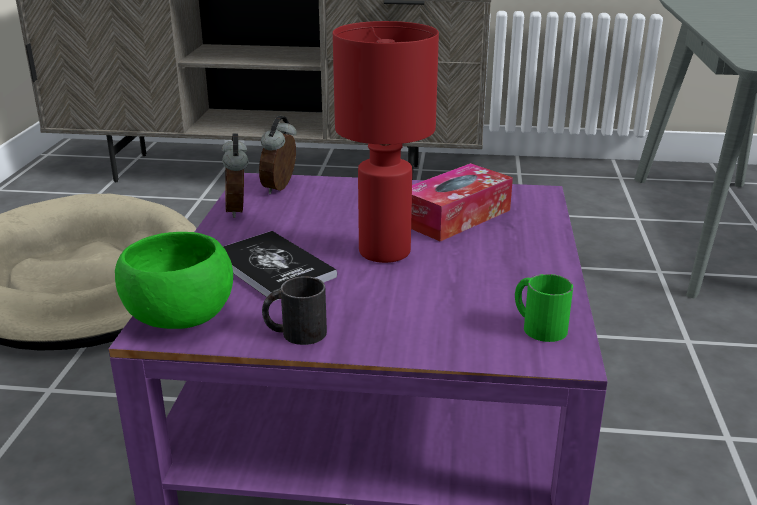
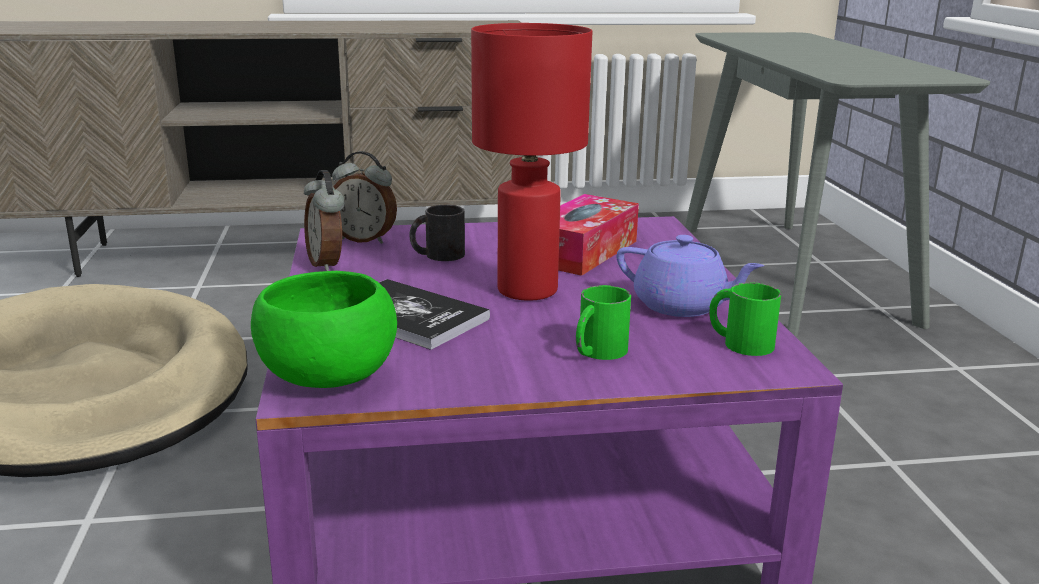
camera: 15 degrees left, 5 degrees down
alarm clock [259,116,297,194] -> alarm clock turned 75 degrees counterclockwise [332,151,397,244]
black mug [262,276,327,345] -> black mug moved to [409,205,465,261]
none -> green mug [576,285,631,360]
none -> purple teapot [617,235,764,317]

